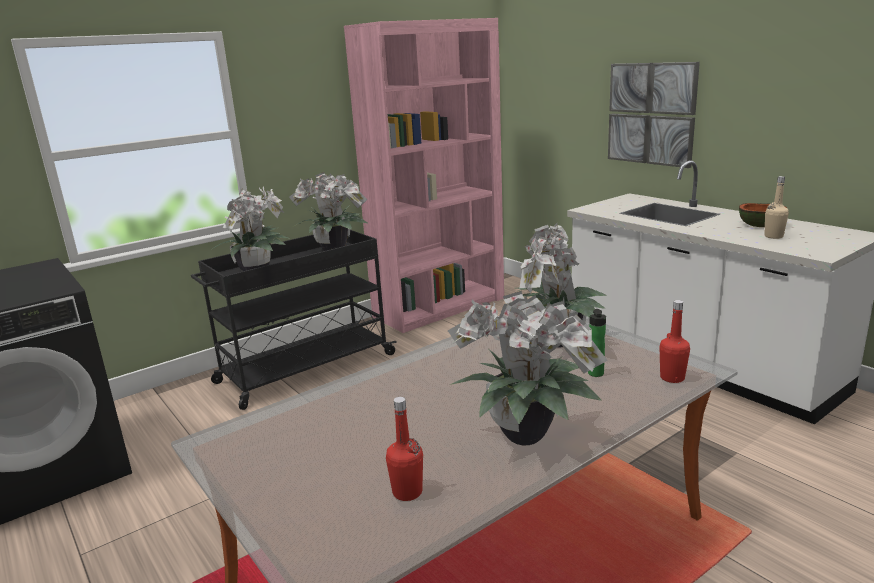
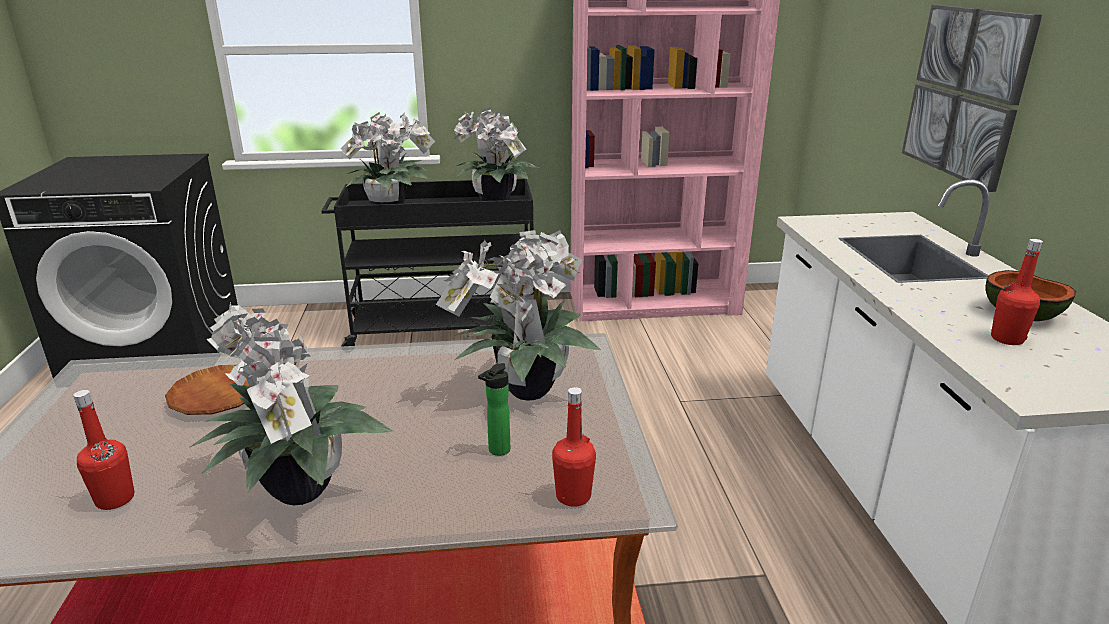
camera: 30 degrees right, 5 degrees up
beige bottle [765,176,789,239] -> red bottle [991,239,1043,345]
none -> brown plate [165,365,249,415]

